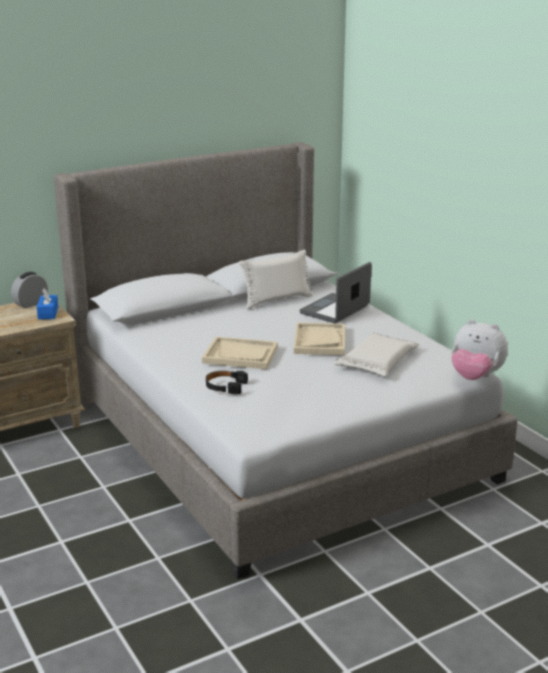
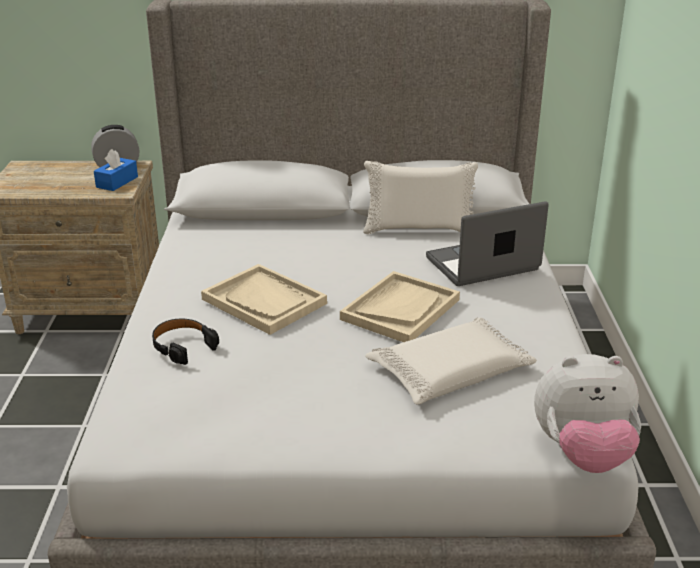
camera: 30 degrees right, 5 degrees up
plush toy [452,320,508,380] -> plush toy turned 60 degrees counterclockwise [534,354,641,473]

